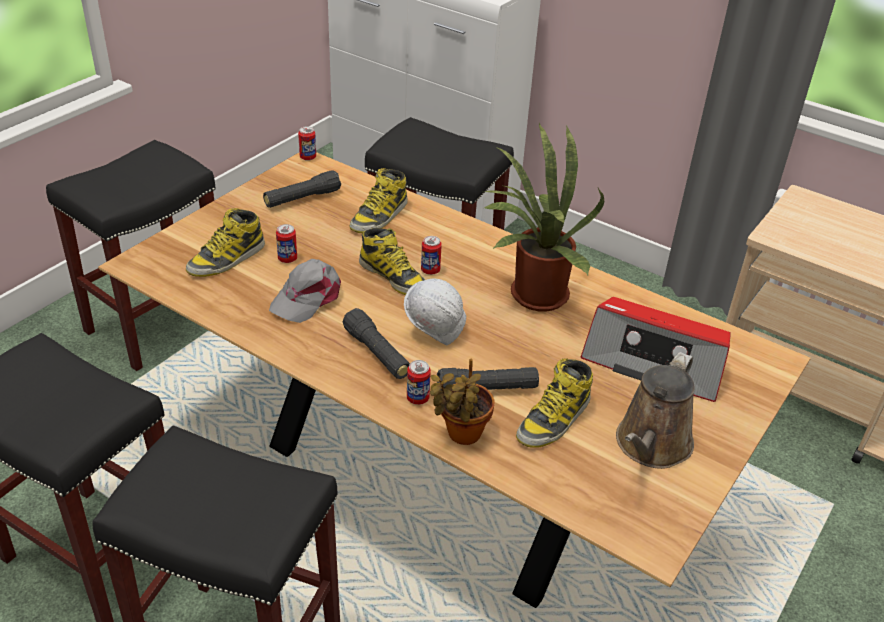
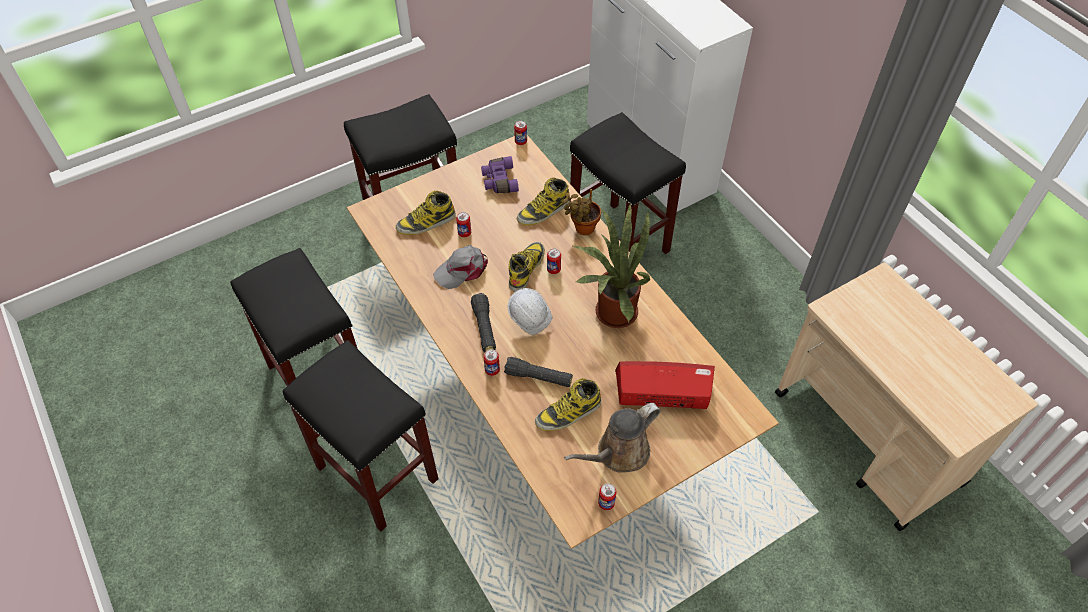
camera: 25 degrees right, 15 degrees up
black flashlight [263,170,341,208] -> purple binoculars [481,156,519,193]
boot [359,228,425,295] -> boot turned 135 degrees counterclockwise [509,242,545,292]
potted plant [430,359,495,445] -> potted plant moved to [562,189,601,235]
radio [581,297,731,402] -> radio turned 135 degrees clockwise [615,361,715,409]
none -> can [598,483,616,510]

